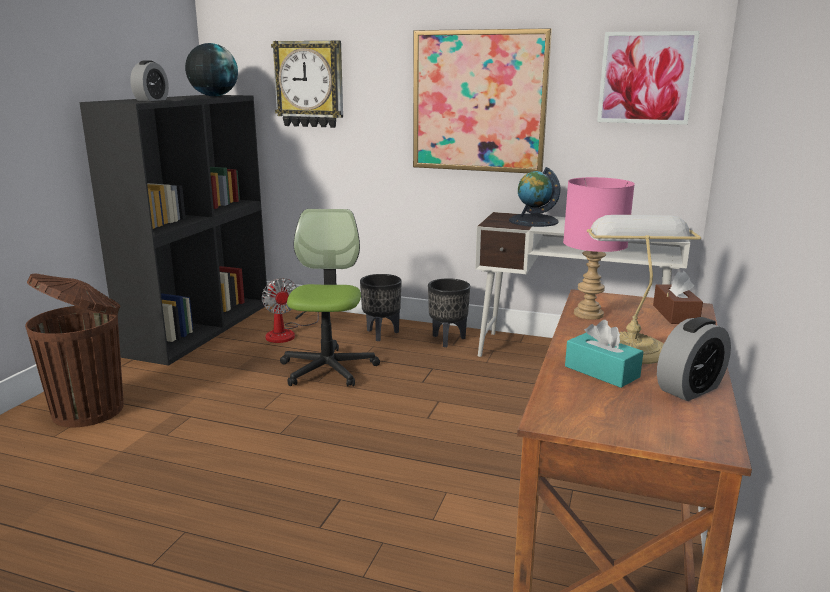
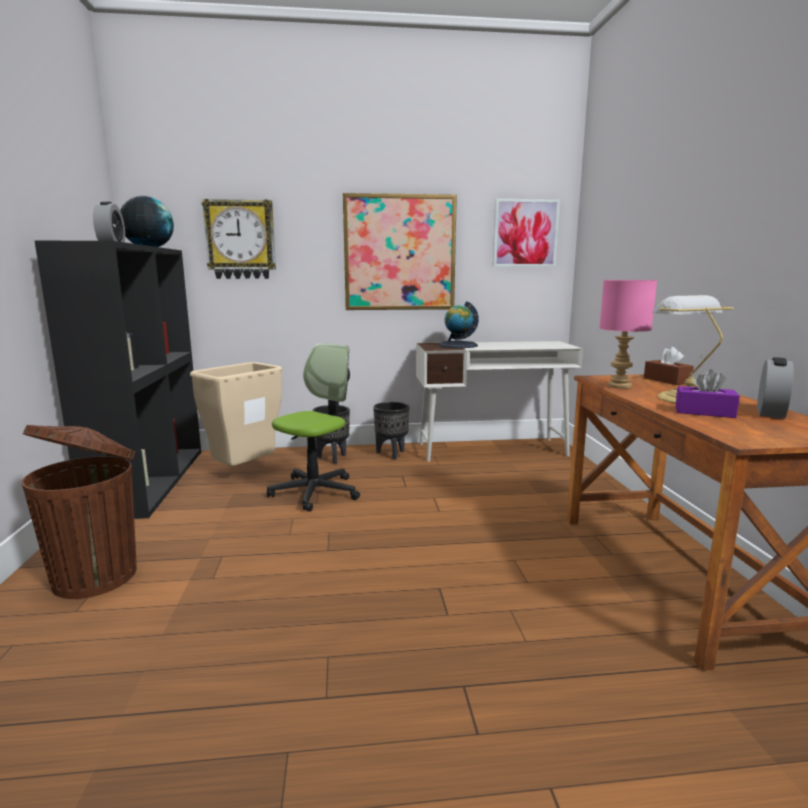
camera: 25 degrees left, 5 degrees down
fan [262,278,319,343] -> beige trash can [190,362,282,466]
office chair [280,209,380,387] -> office chair turned 60 degrees clockwise [267,343,360,512]
turquoise tissue box [565,320,643,388] -> purple tissue box [675,369,740,418]

